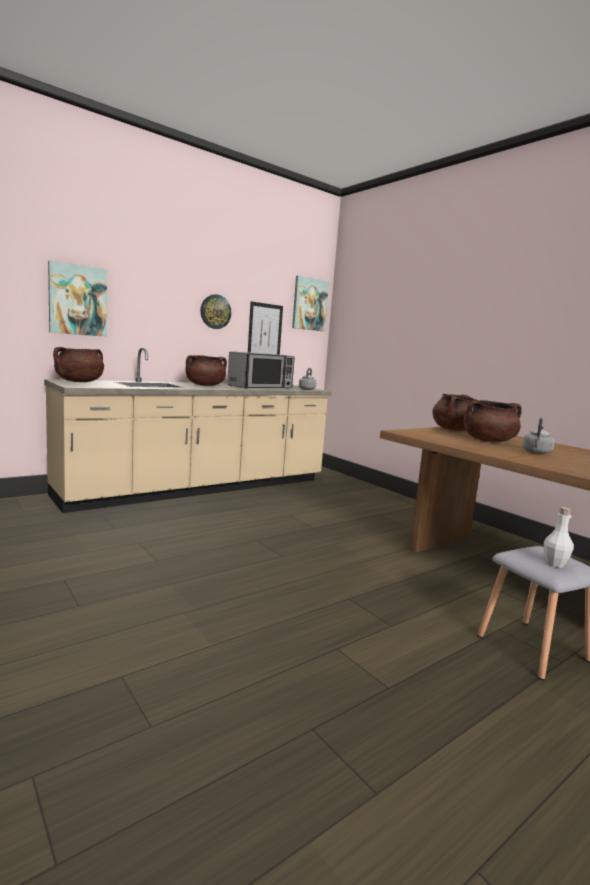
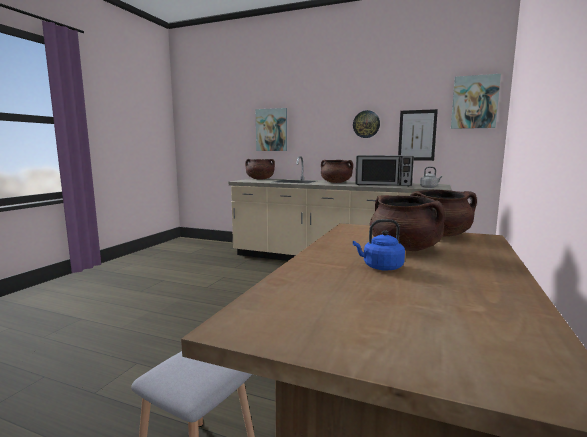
camera: 60 degrees right, 0 degrees up
grey kettle [523,418,555,454] -> blue kettle [353,219,405,271]
white bottle [544,507,574,568] -> none

